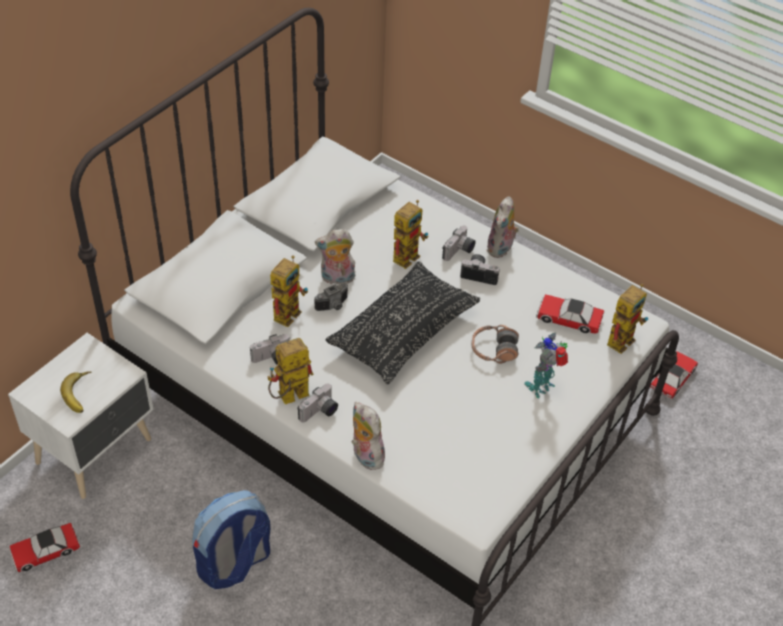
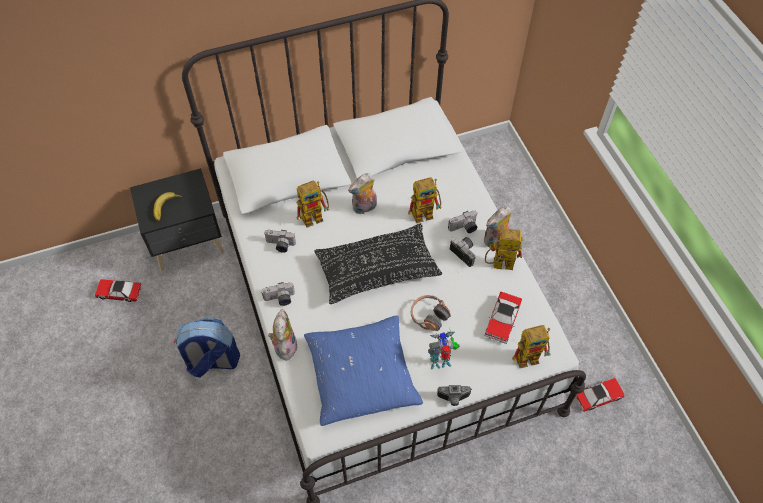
camera: 35 degrees right, 10 degrees up
white nightstand [8,333,153,499] -> black nightstand [130,168,224,271]
toy robot [267,338,314,404] -> toy robot moved to [485,229,523,270]
camera [314,283,348,311] -> camera moved to [437,385,472,406]
plush toy [315,229,355,284] -> plush toy turned 60 degrees counterclockwise [348,173,377,215]
toy car [536,294,604,334] -> toy car turned 120 degrees counterclockwise [484,292,522,344]
none -> blue pillow [304,315,423,426]

